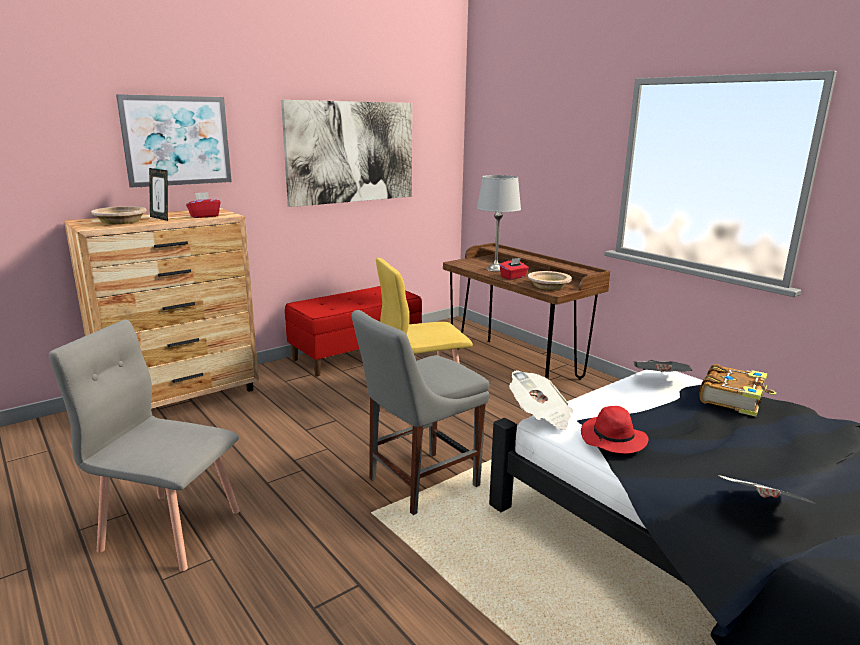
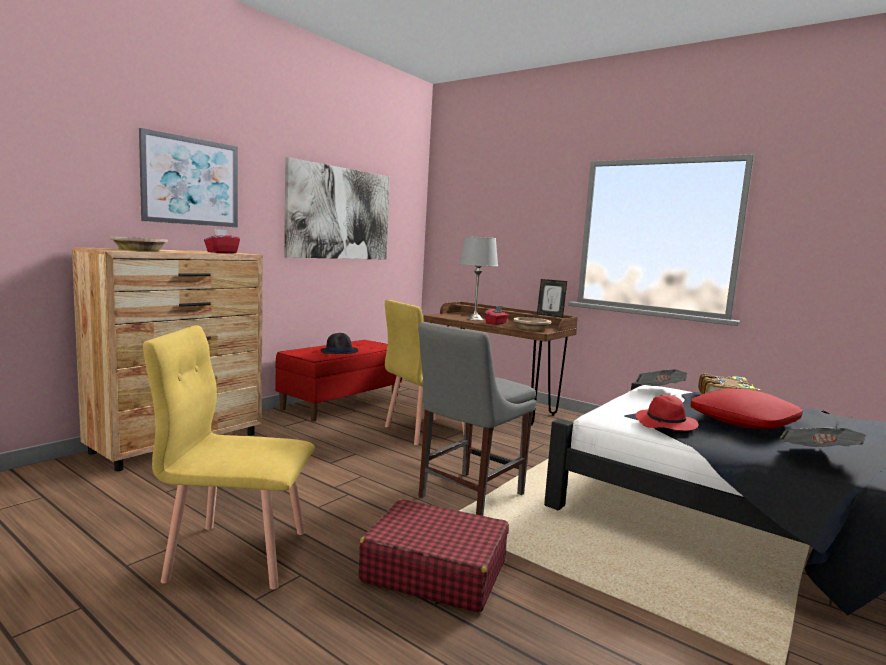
camera: 15 degrees left, 10 degrees down
grey chair [49,320,240,571] -> yellow chair [143,325,315,590]
picture frame [149,168,168,221] -> picture frame moved to [537,279,567,317]
newspaper [509,370,573,430] -> none
none -> black hat [321,333,358,354]
none -> red suitcase [358,499,509,613]
none -> red pillow [691,388,803,429]

